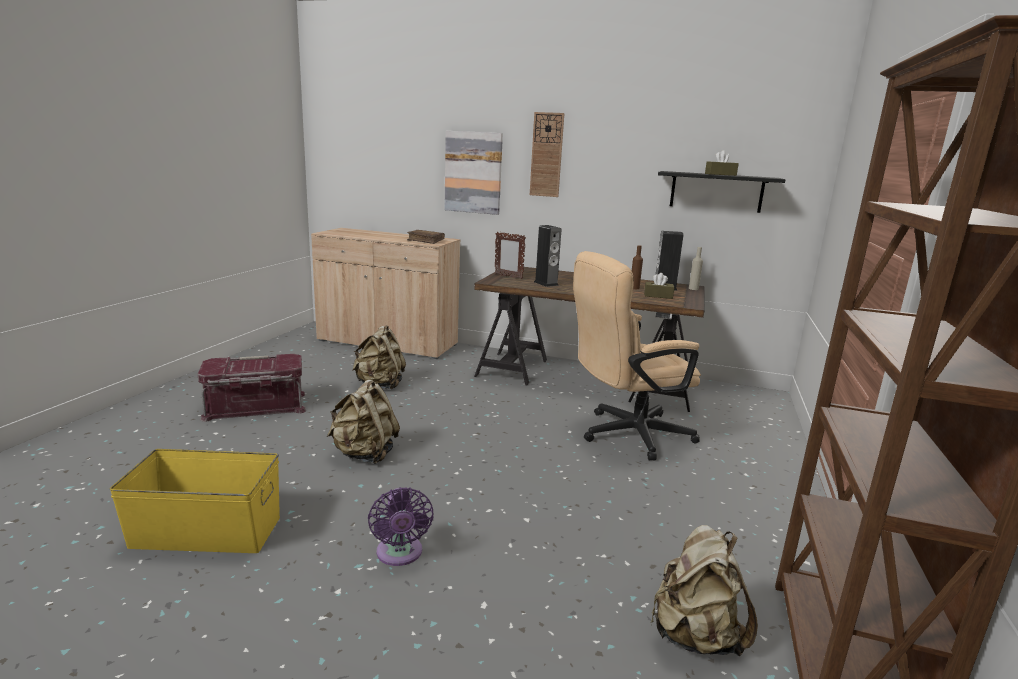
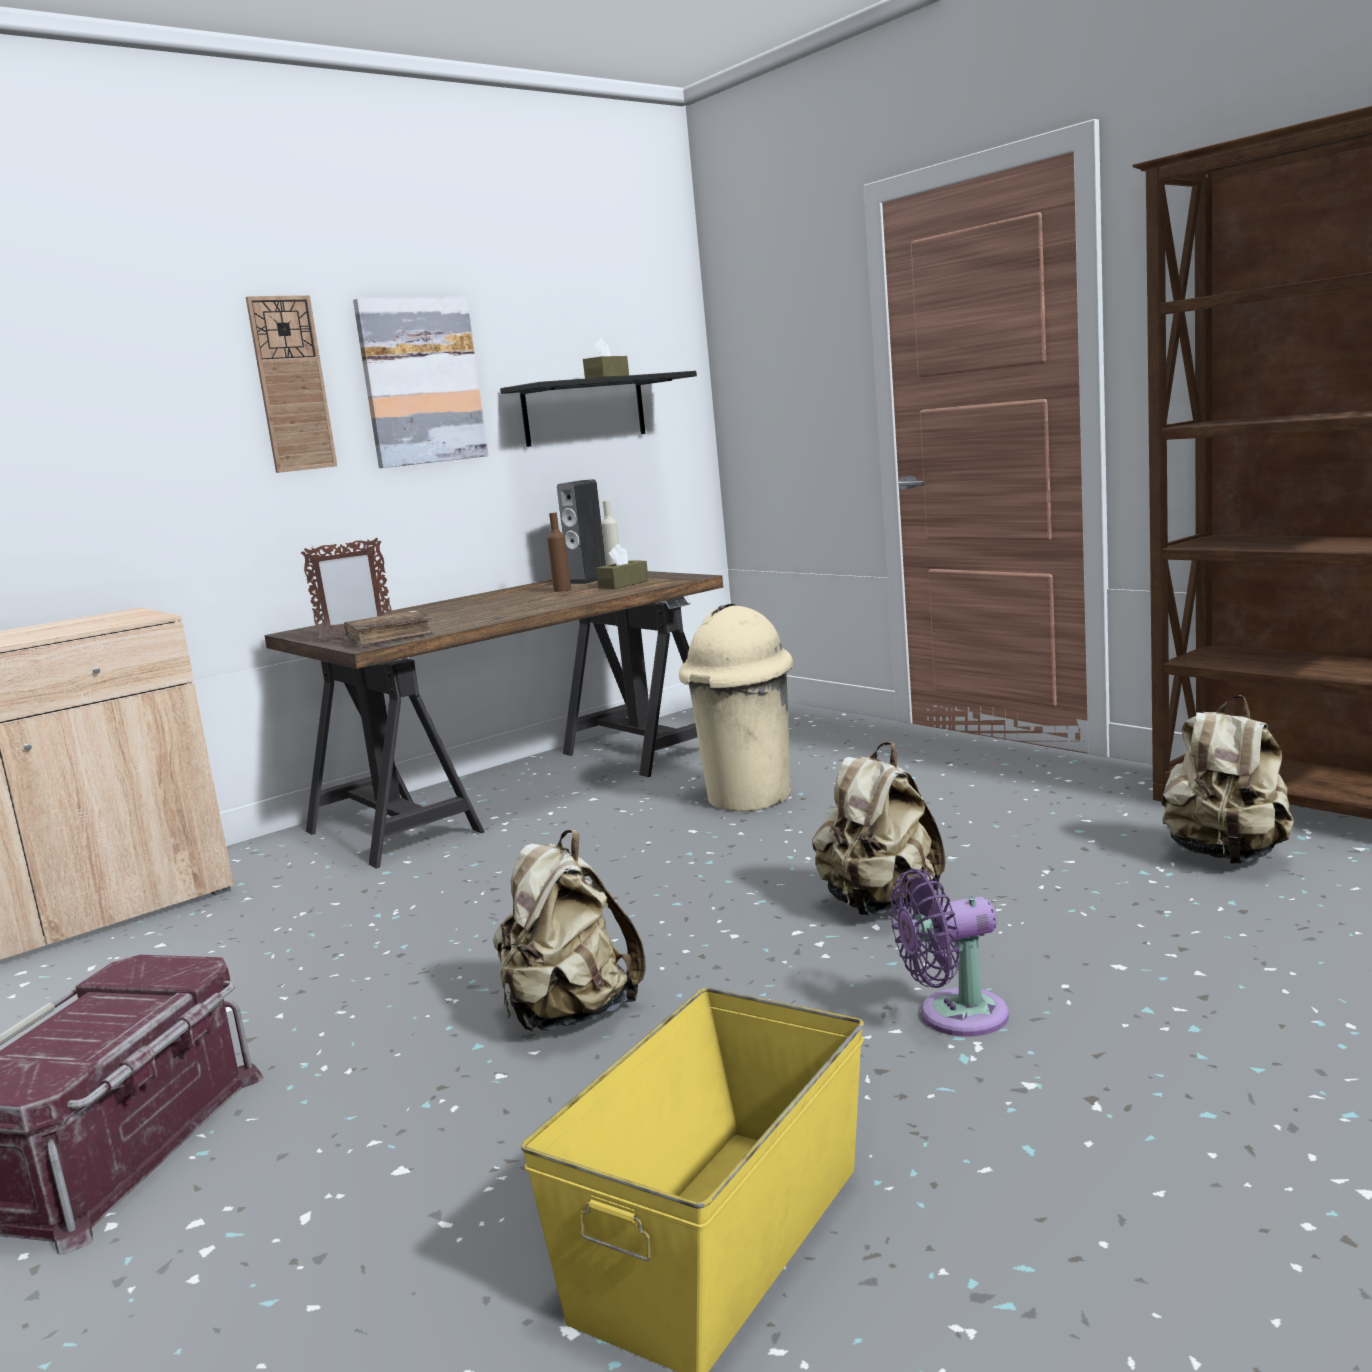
camera: 55 degrees left, 5 degrees down
beige backpack [353,325,406,389] -> beige backpack moved to [812,742,946,915]
purple fan [368,487,434,566] -> purple fan turned 150 degrees clockwise [890,869,1009,1037]
brown book [407,230,445,244] -> brown book moved to [344,610,434,647]
picture [444,131,503,215] -> picture moved to [353,296,488,468]
speaker [534,225,562,287] -> none
beige office chair [573,251,701,461] -> beige trash can [679,604,793,811]

